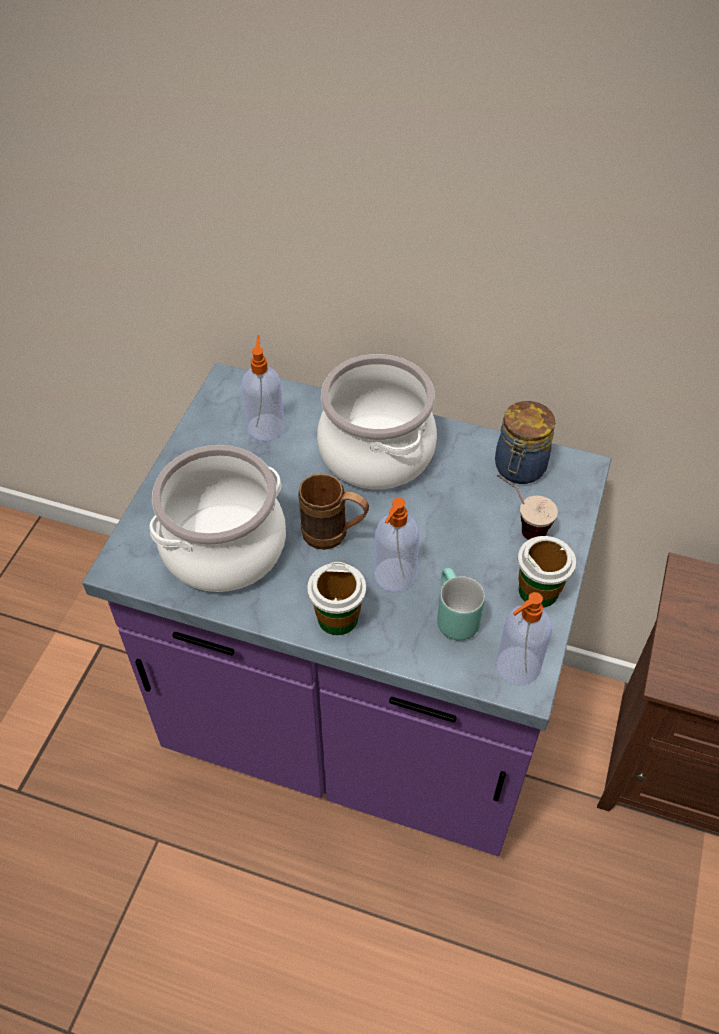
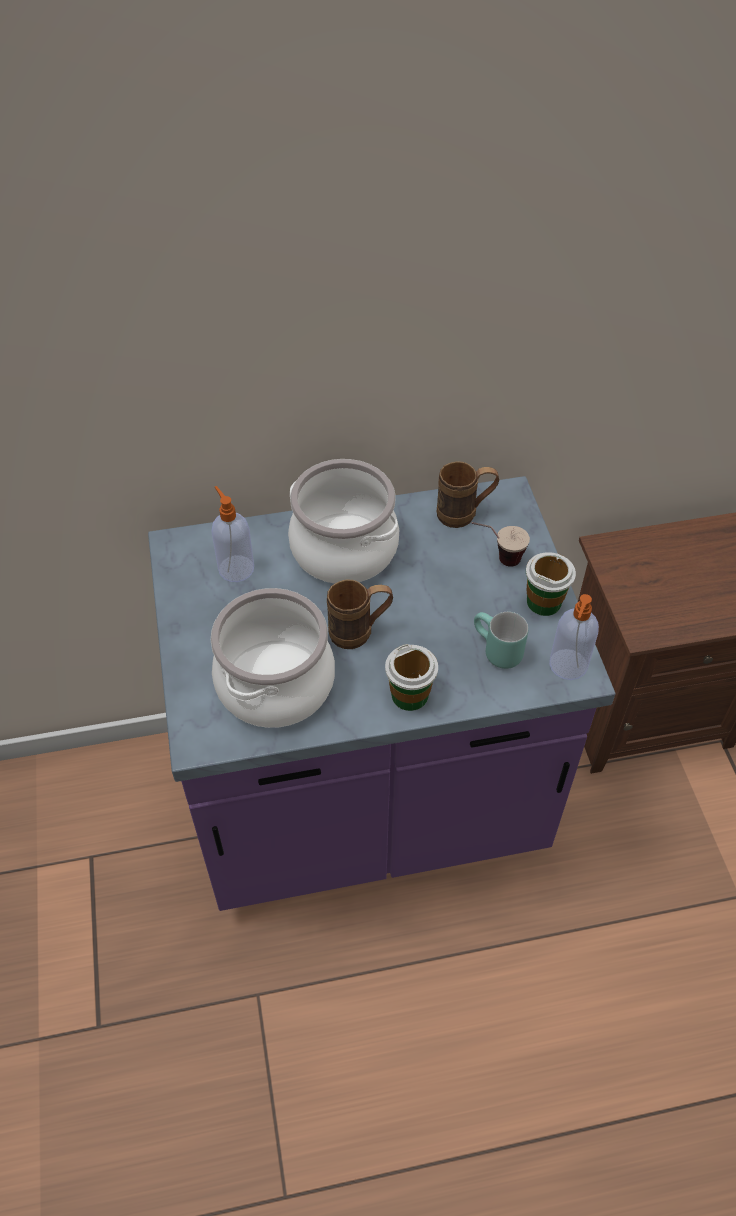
camera: 30 degrees left, 0 degrees up
soap dispenser [374,498,419,592] -> none
jar [495,401,555,484] -> brown mug [437,461,499,528]

